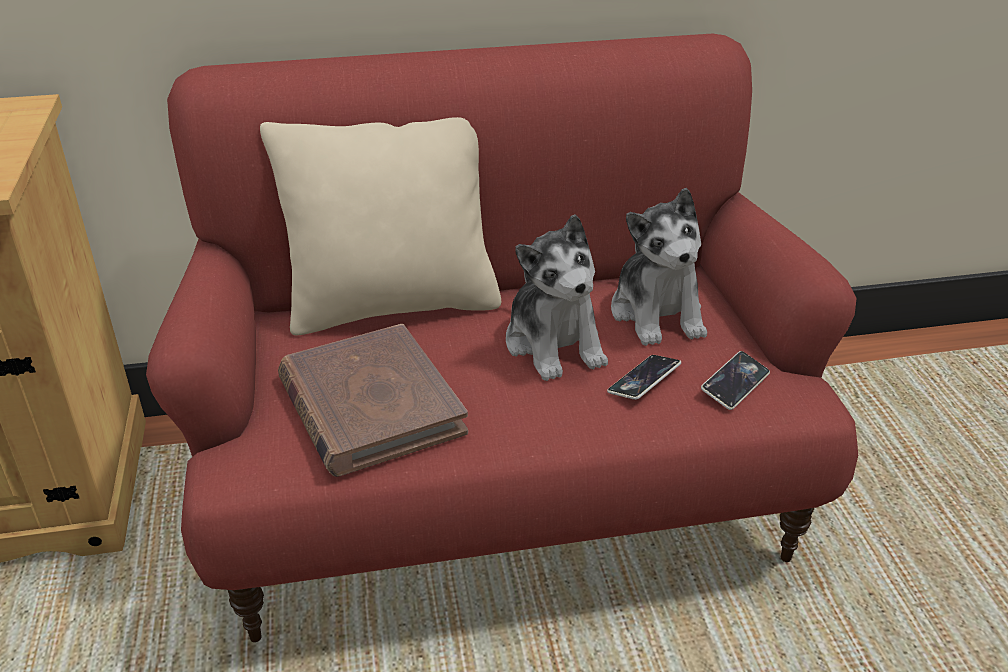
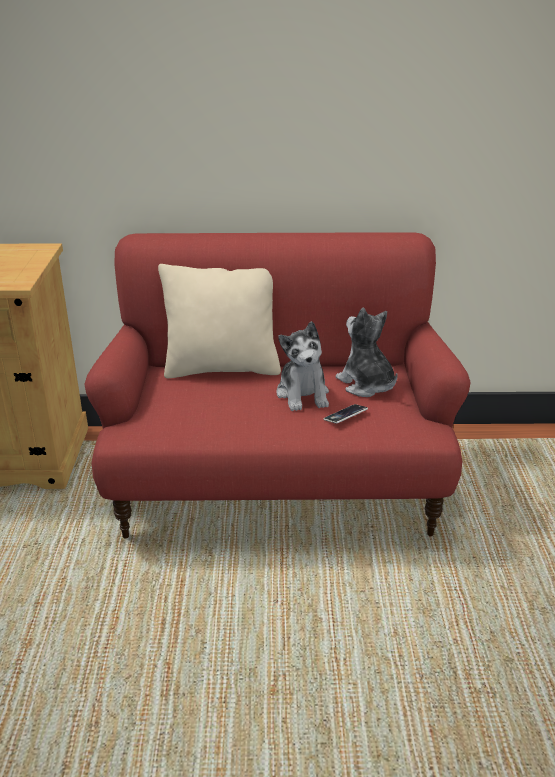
camera: 10 degrees right, 5 degrees down
brown book [278,324,468,477] -> none
plush toy [611,188,707,346] -> plush toy turned 150 degrees clockwise [336,308,398,397]
phone [701,351,770,410] -> none

